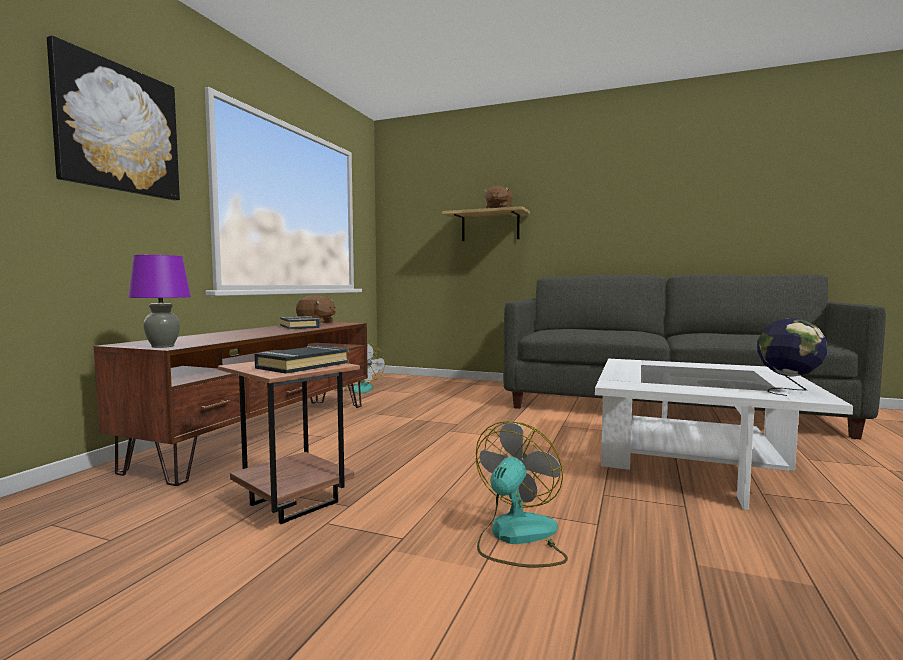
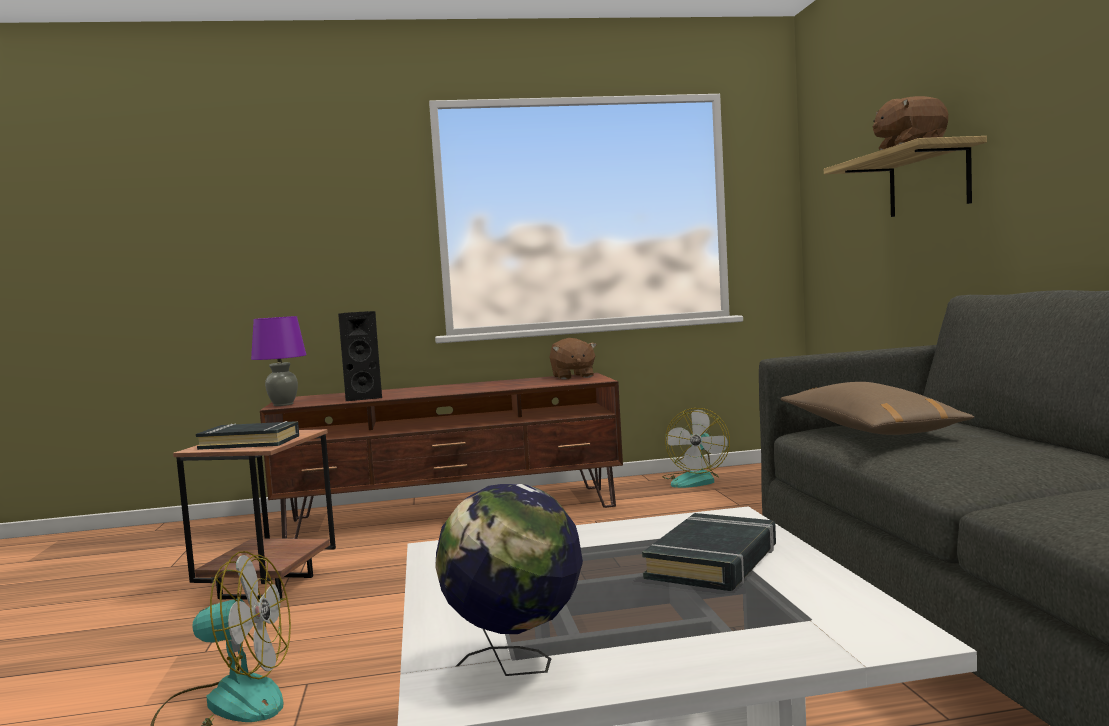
camera: 60 degrees right, 0 degrees up
picture [47,35,180,201] -> none
black book [280,316,320,329] -> black book moved to [642,513,776,591]
none -> black speaker [338,311,382,401]
none -> brown pillow [781,382,974,435]

